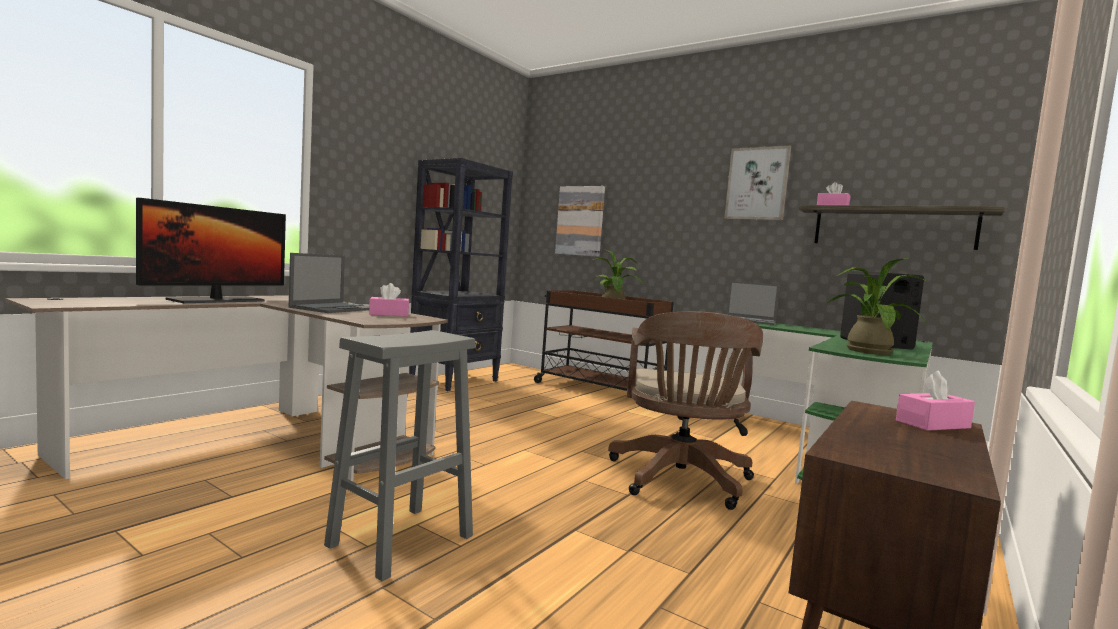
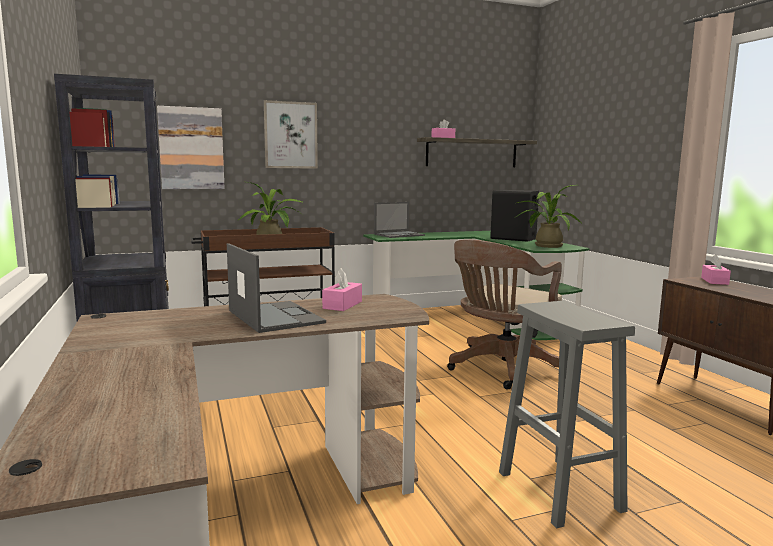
camera: 55 degrees left, 5 degrees up
monitor [136,198,286,303] -> none
brown office chair [608,311,763,510] -> brown office chair turned 90 degrees clockwise [447,240,562,390]
picture [724,146,791,220] -> picture moved to [264,100,318,169]

